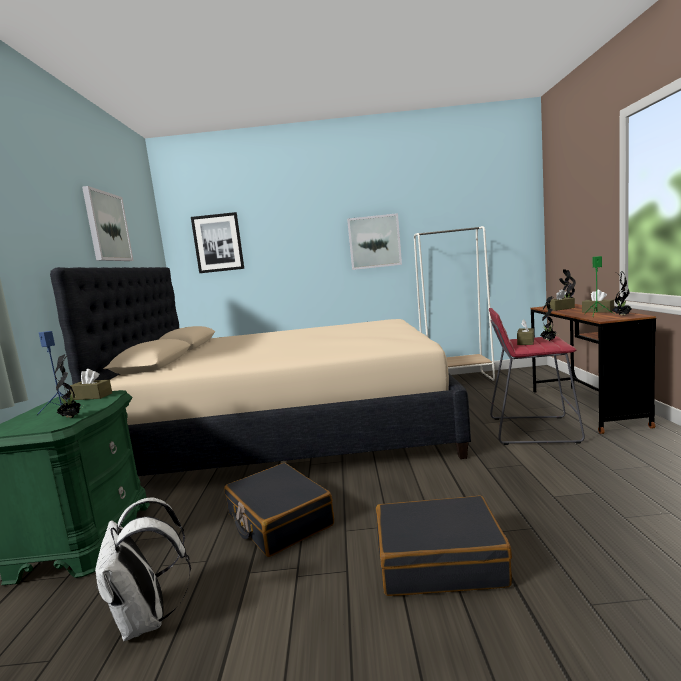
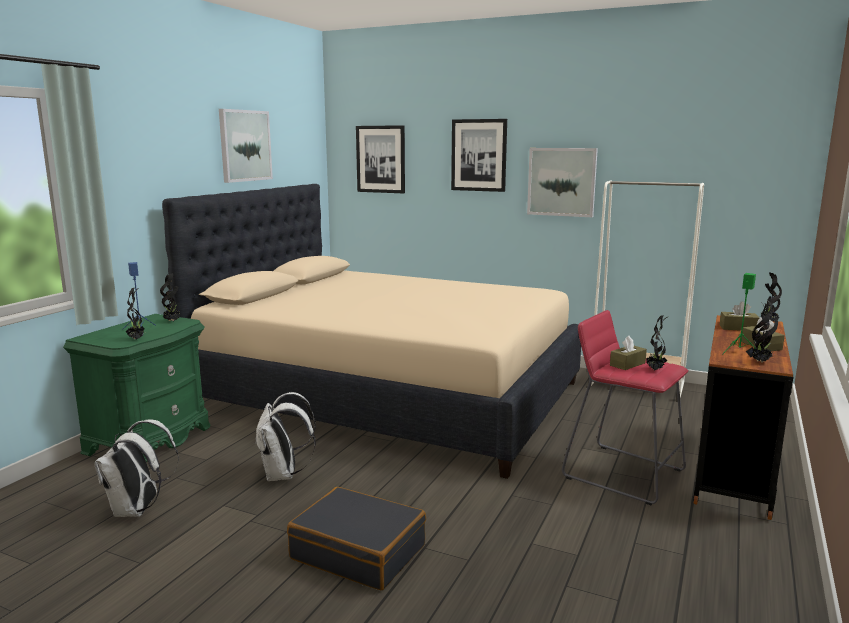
camera: 25 degrees right, 5 degrees up
brown tissue box [70,369,112,400] -> potted plant [160,273,179,321]
black suitcase [224,463,334,557] -> white backpack [255,392,316,481]
none -> picture [451,119,507,192]

